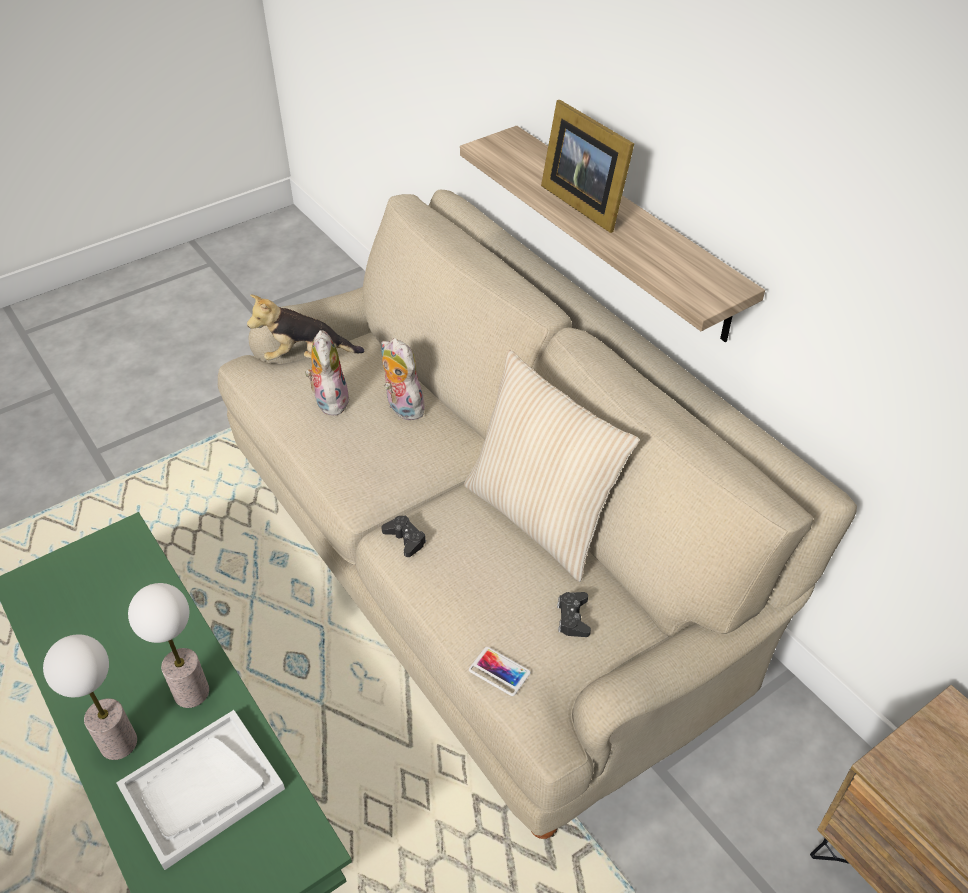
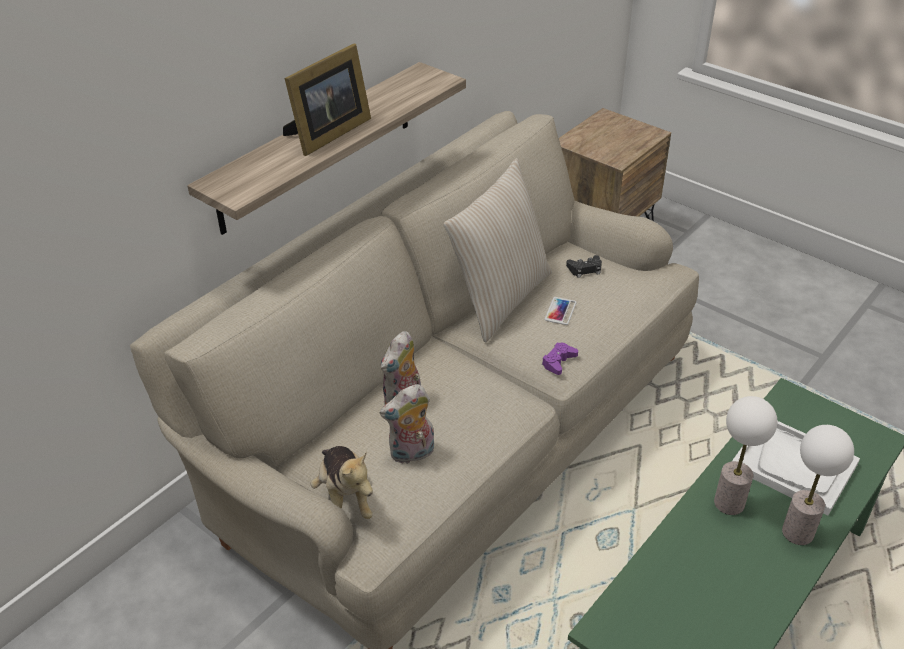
camera: 105 degrees left, 5 degrees down
black game controller [381,515,426,557] -> purple game controller [542,343,578,375]
phone [469,647,531,696] -> phone moved to [545,297,577,325]

